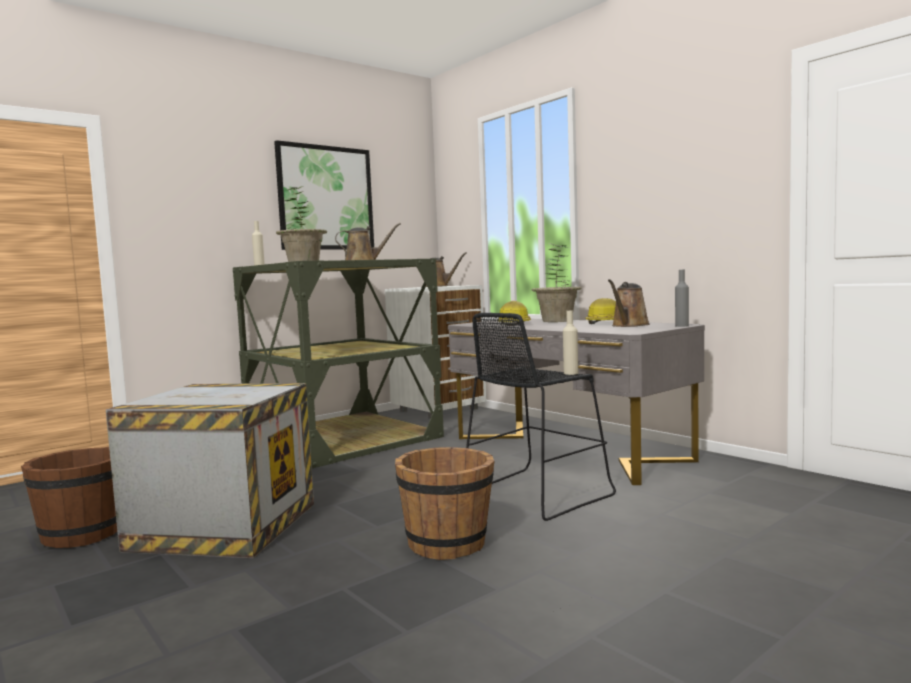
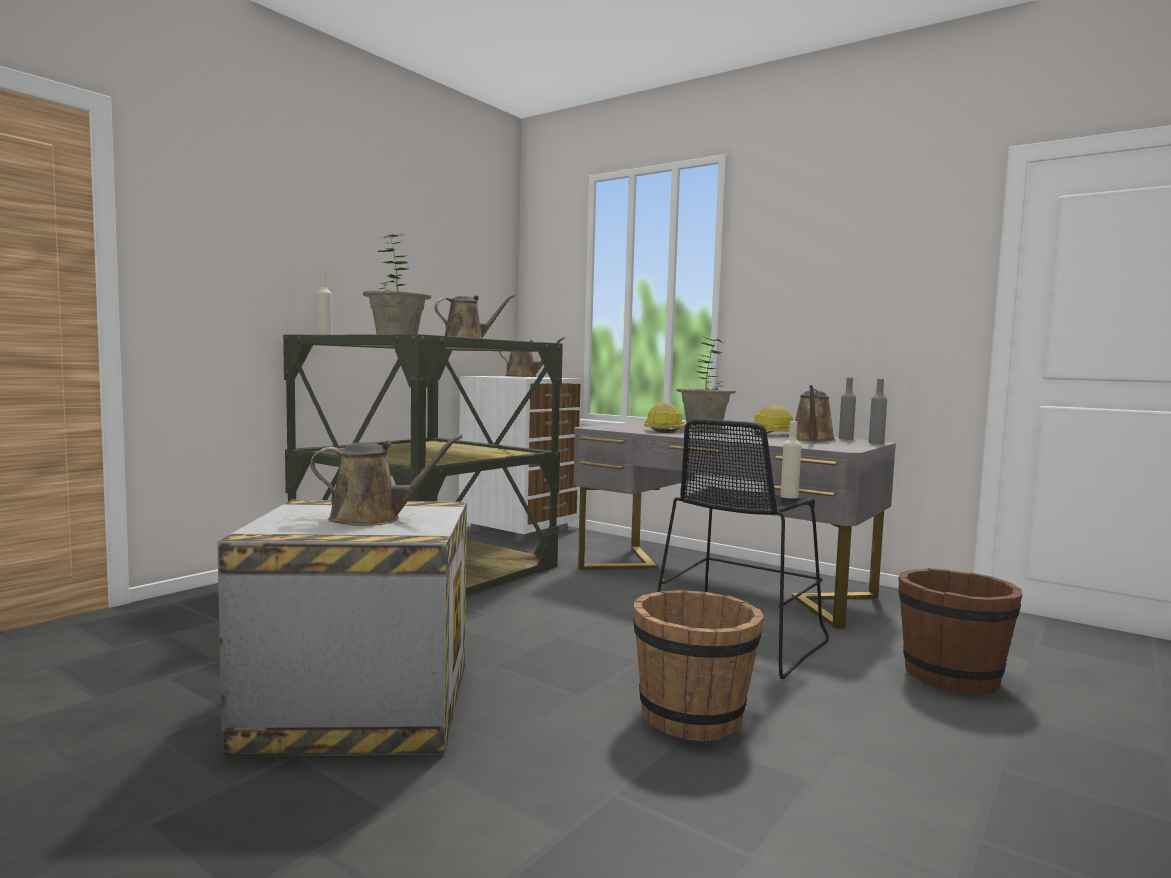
camera: 15 degrees left, 0 degrees up
brown bucket [21,447,117,548] -> brown bucket moved to [898,568,1022,694]
picture [274,140,374,250] -> none
none -> brown watering can [310,434,462,526]
none -> grey bottle [839,378,856,440]

